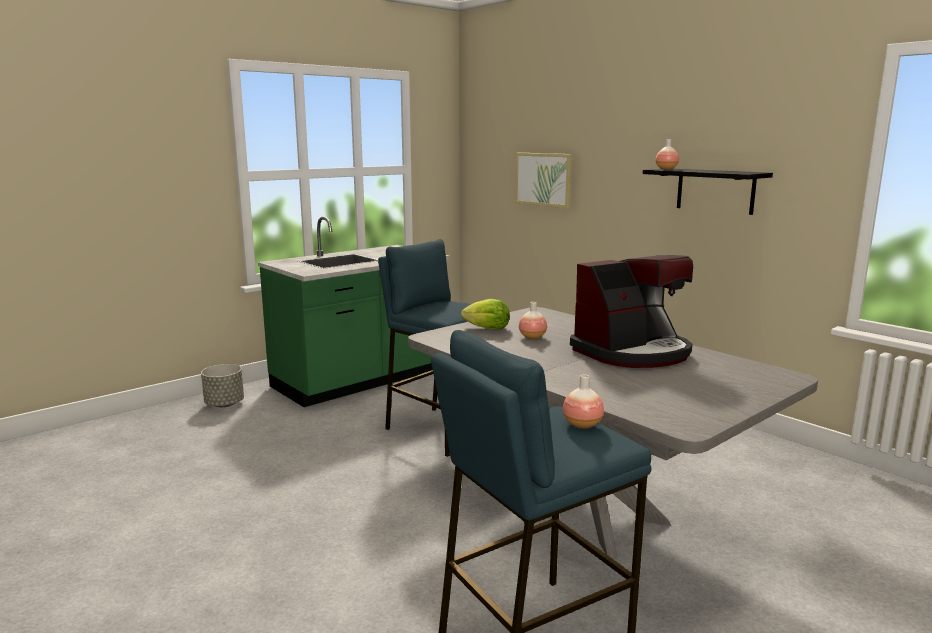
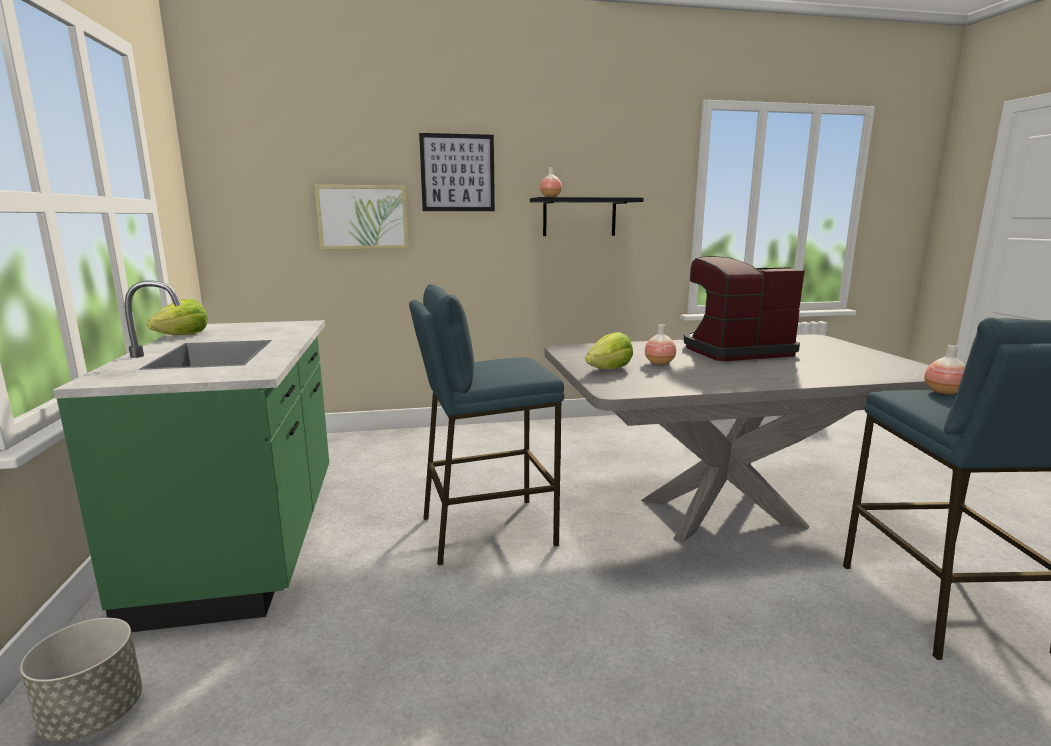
camera: 60 degrees left, 0 degrees up
coffee machine [570,255,693,368] -> coffee machine turned 105 degrees counterclockwise [684,256,805,361]
none -> lettuce [147,299,208,335]
none -> picture [419,133,495,211]

